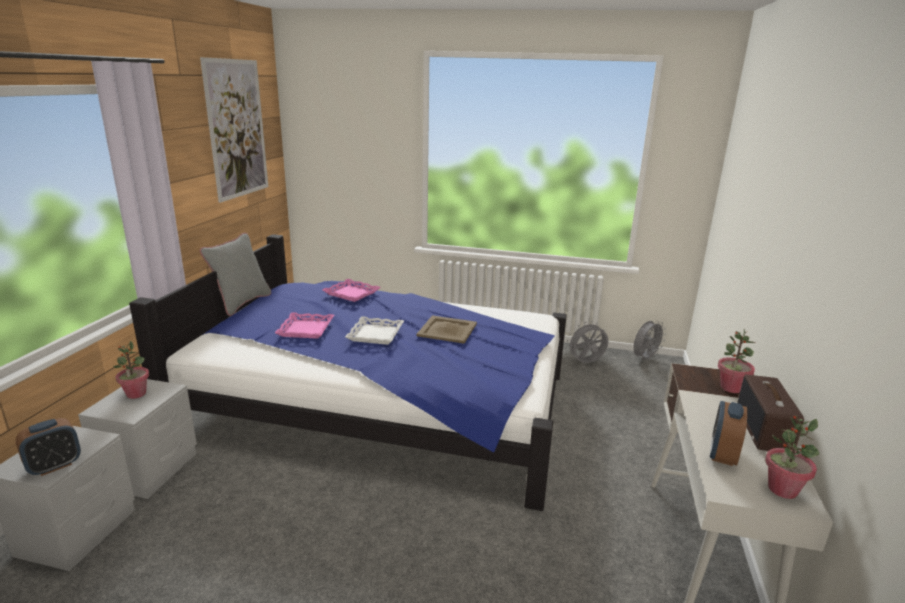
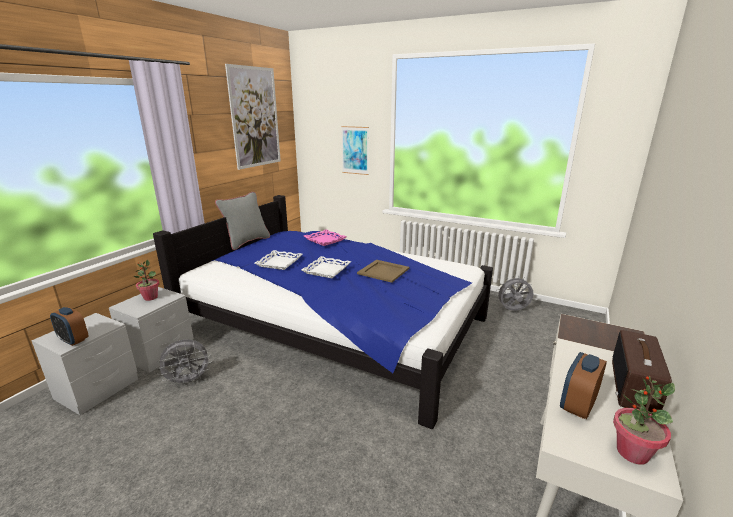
camera: 15 degrees right, 0 degrees up
alarm clock [16,418,81,476] -> alarm clock turned 60 degrees clockwise [50,307,88,346]
pink tray [275,312,334,339] -> white tray [254,250,302,270]
grey fan [633,321,666,362] -> grey fan moved to [156,339,212,386]
potted plant [718,329,755,393] -> none
none -> picture [341,126,369,175]

